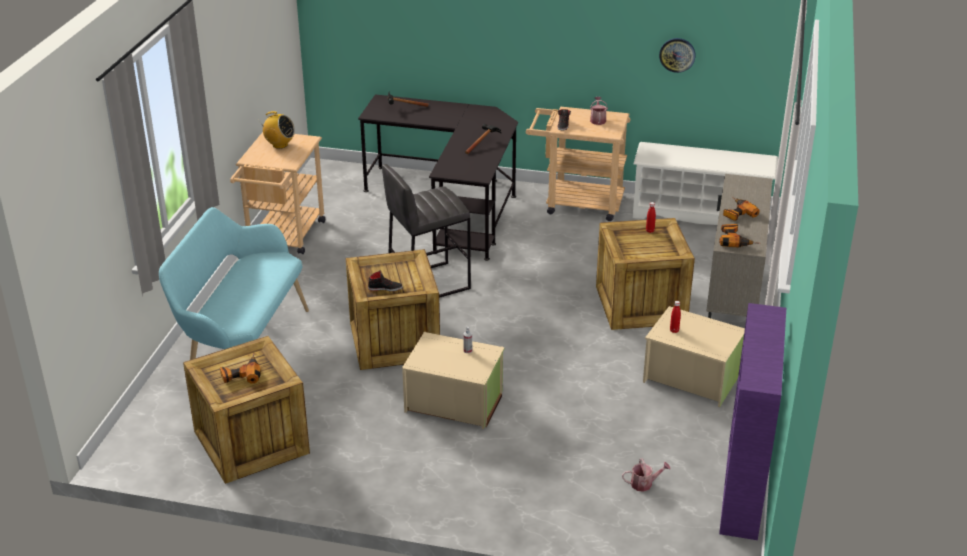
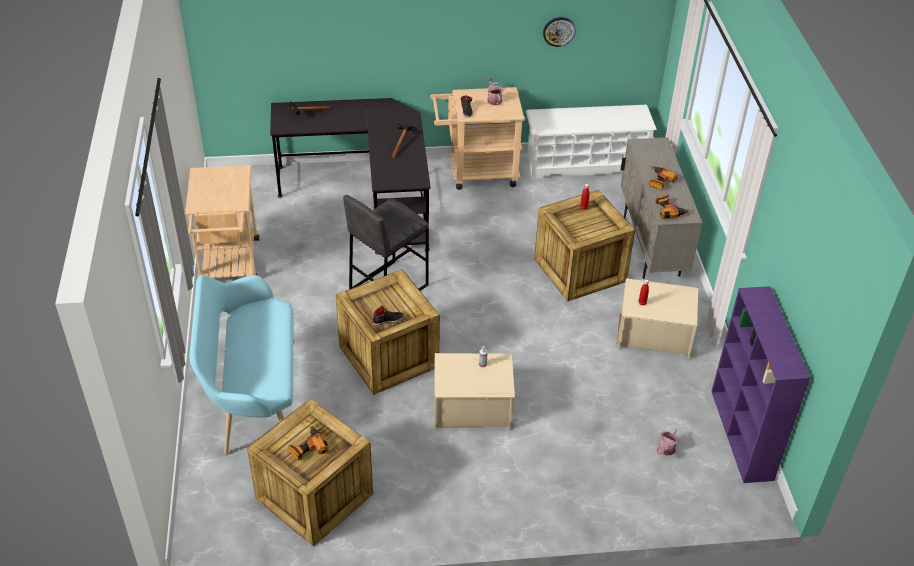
camera: 20 degrees left, 10 degrees up
radio [260,111,295,149] -> none
watering can [622,458,671,492] -> watering can turned 150 degrees clockwise [656,428,679,455]

